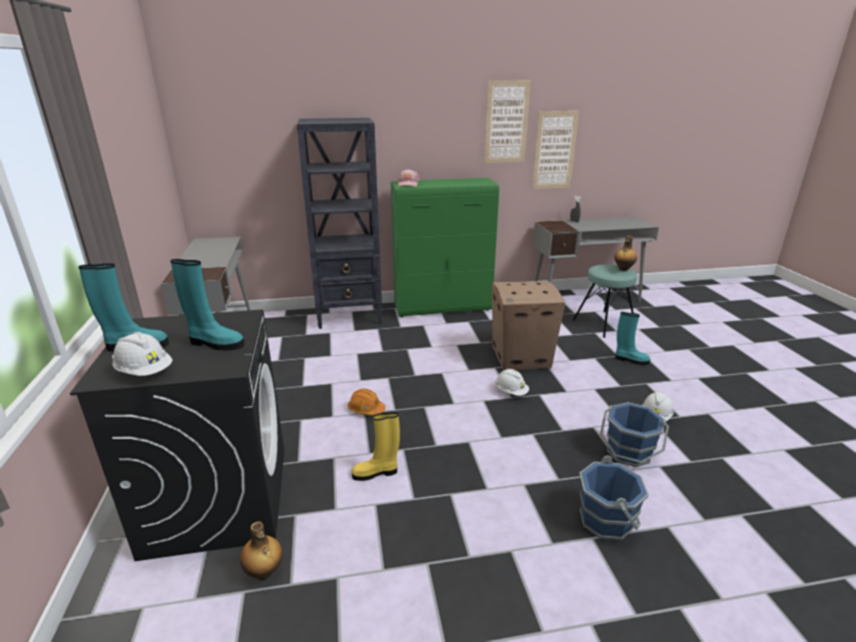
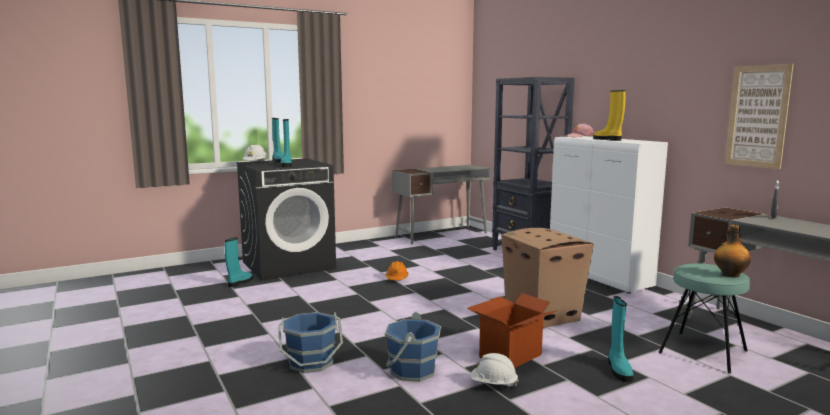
camera: 70 degrees right, 15 degrees down
bottle [240,521,283,580] -> turquoise boot [224,237,253,287]
yellow boot [352,413,400,481] -> yellow boot moved to [593,90,626,141]
green cabinet [391,178,499,317] -> white cabinet [550,136,668,294]
picture [484,80,531,163] -> none
white hard hat [495,369,529,396] -> none
none -> cardboard box [467,293,557,368]

